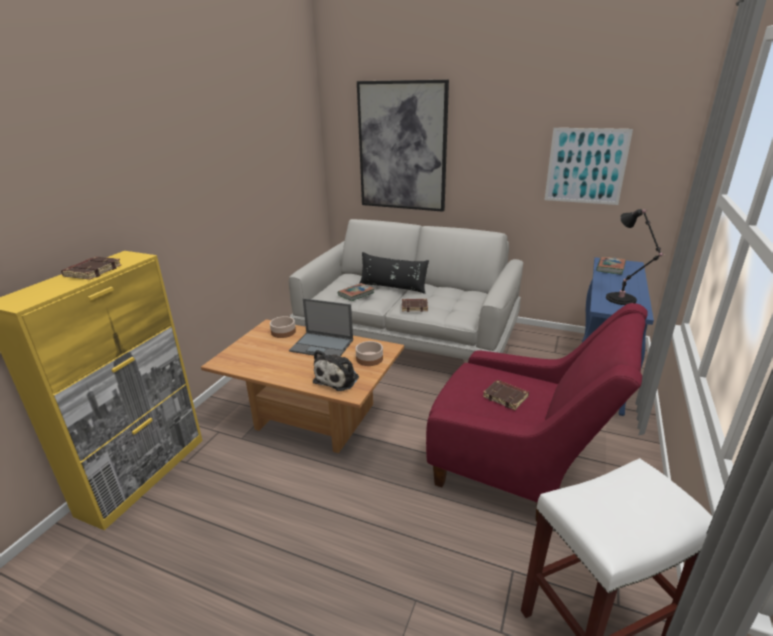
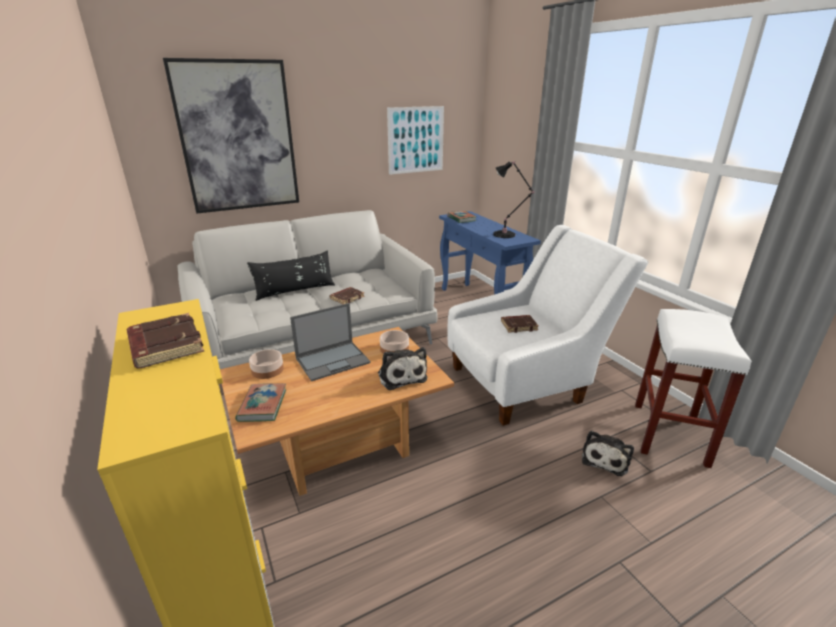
camera: 50 degrees left, 0 degrees up
book [338,283,374,301] -> book moved to [235,383,286,422]
red armchair [426,303,648,522] -> white armchair [448,225,648,426]
none -> plush toy [582,431,634,476]

